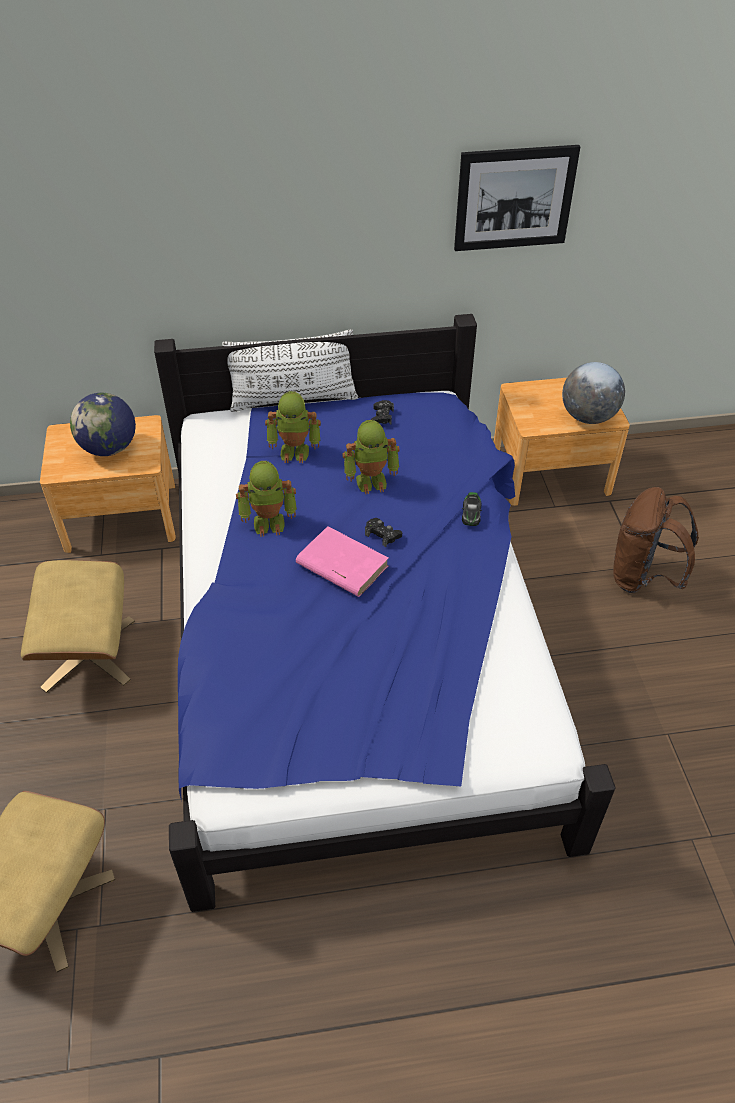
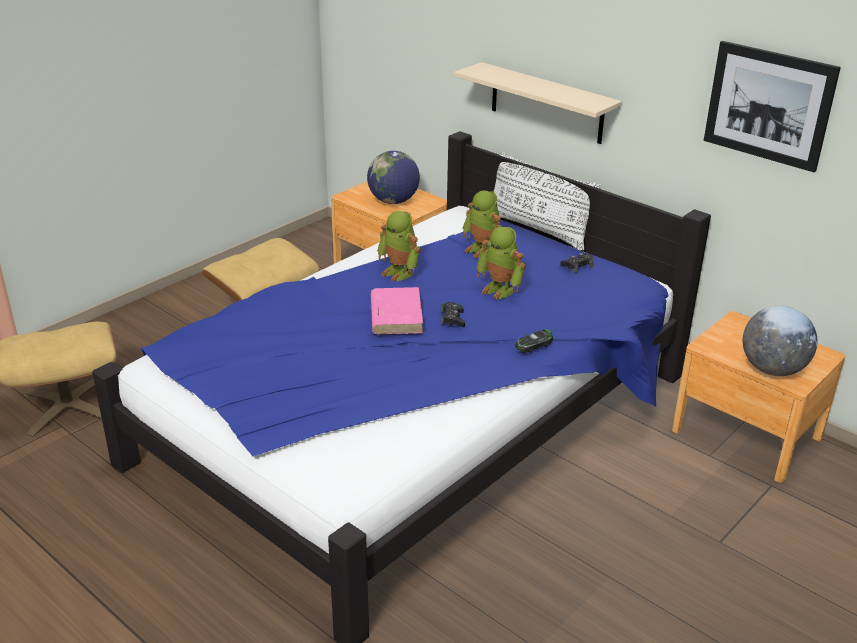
camera: 50 degrees right, 15 degrees down
brown backpack [613,487,699,593] -> none
none -> beige shelf [454,62,622,144]

